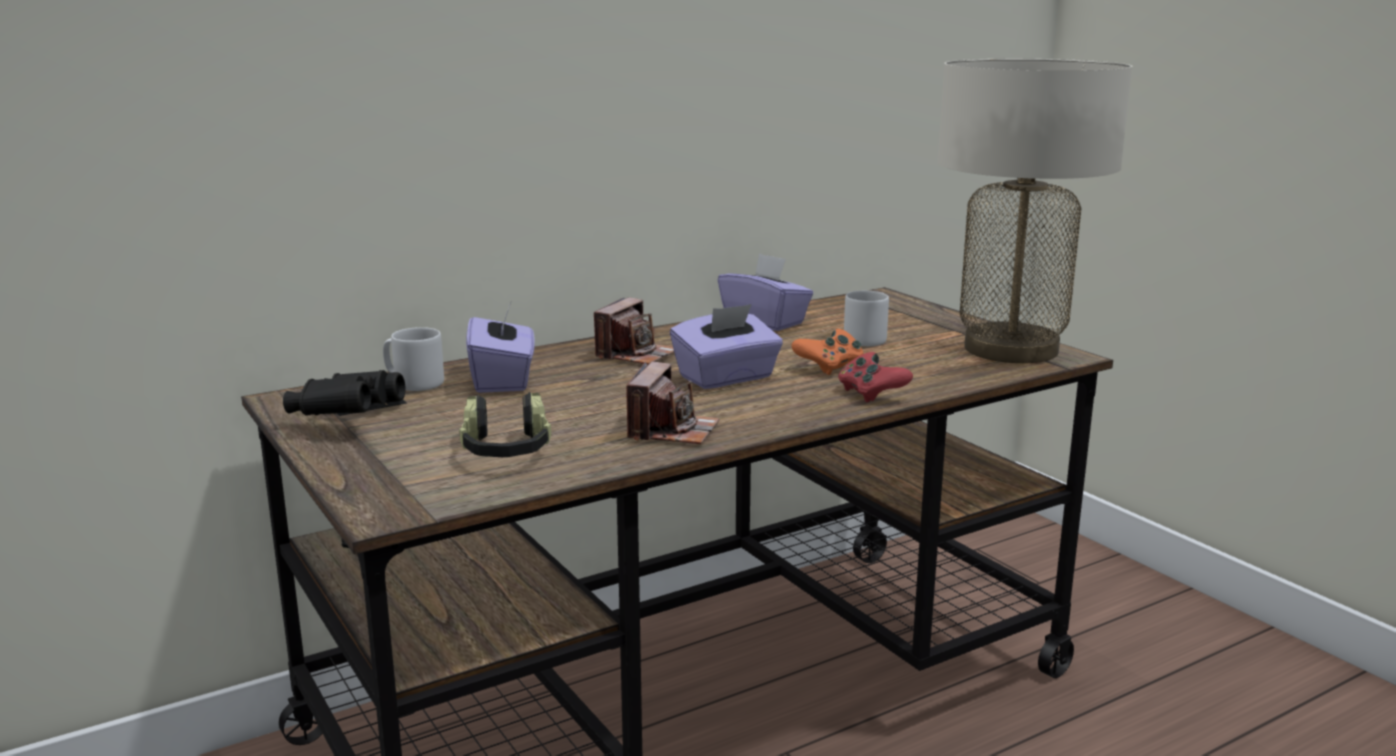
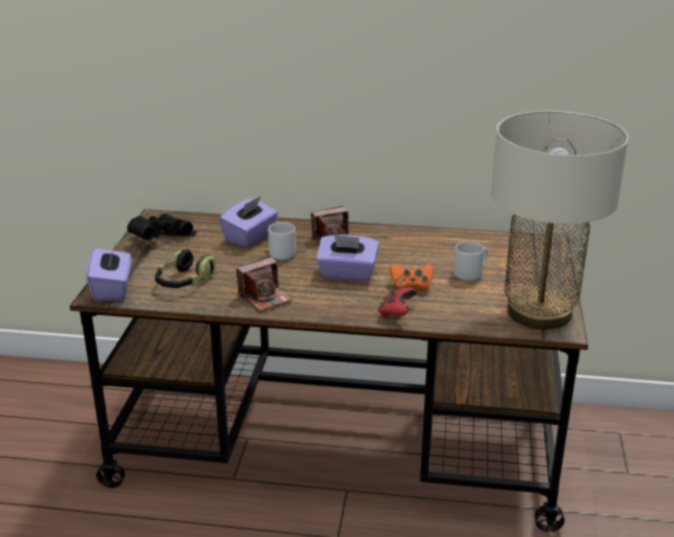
camera: 40 degrees right, 10 degrees up
grey mug [383,327,444,391] -> grey mug moved to [268,222,296,260]
purple tissue box [718,253,814,331] -> purple tissue box moved to [87,242,131,301]

